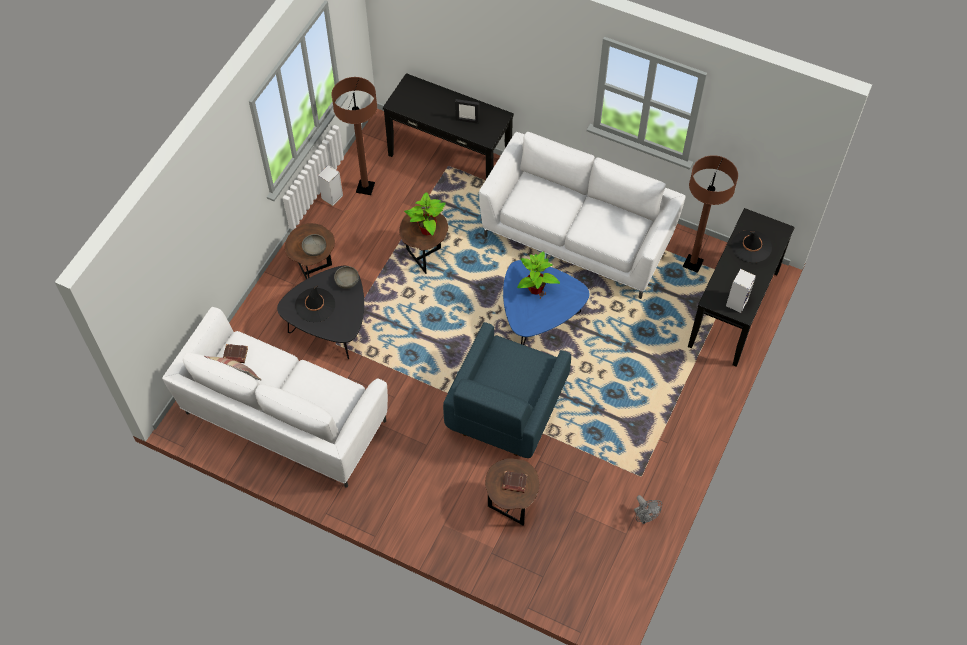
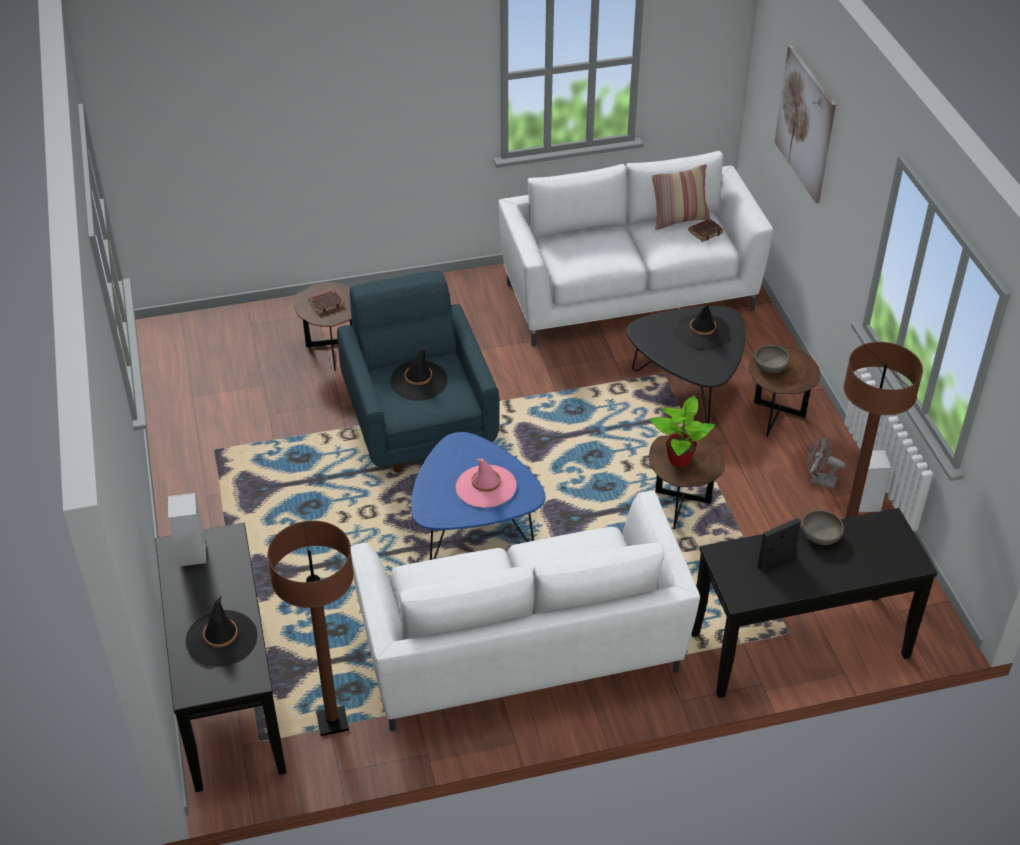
camera: 140 degrees right, 15 degrees down
grey bowl [334,266,359,289] -> grey bowl moved to [802,510,844,545]
potted plant [517,251,560,295] -> pink hat [456,459,517,508]
grey fan [634,495,662,524] -> grey fan moved to [807,437,846,489]
none -> black hat [390,347,448,401]
none -> picture [775,45,836,203]

